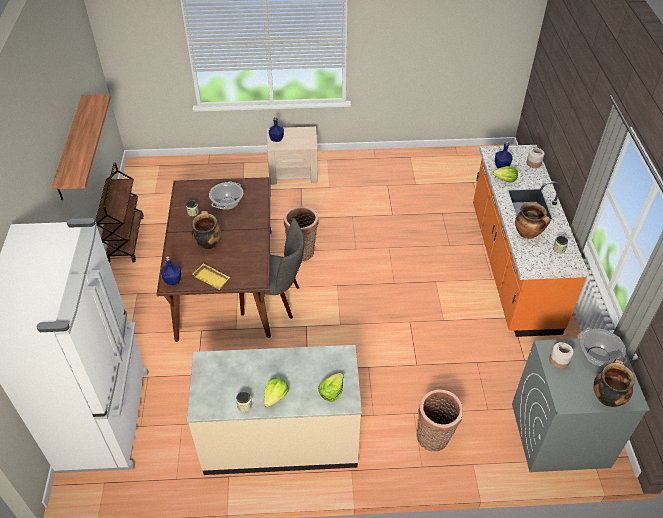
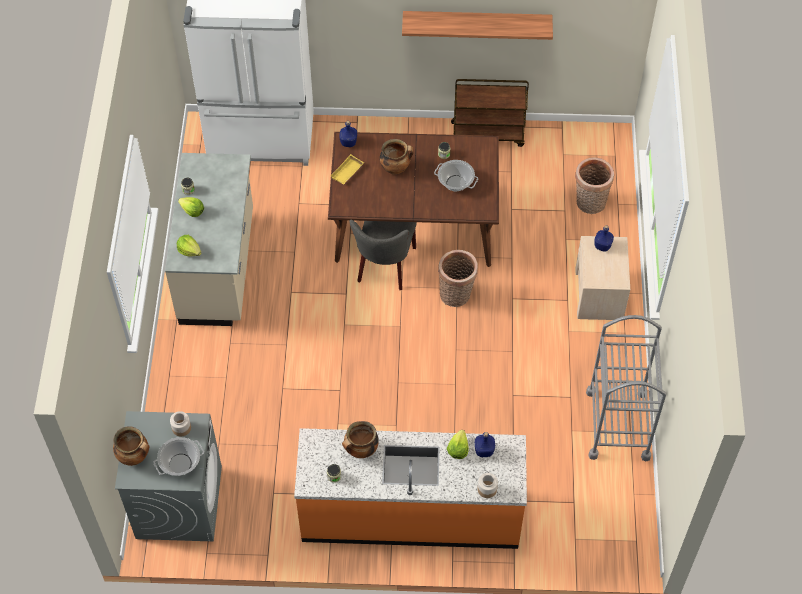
camera: 95 degrees right, 10 degrees up
basket [417,390,463,452] -> basket moved to [575,157,614,214]
none -> grey cart [586,315,666,461]

